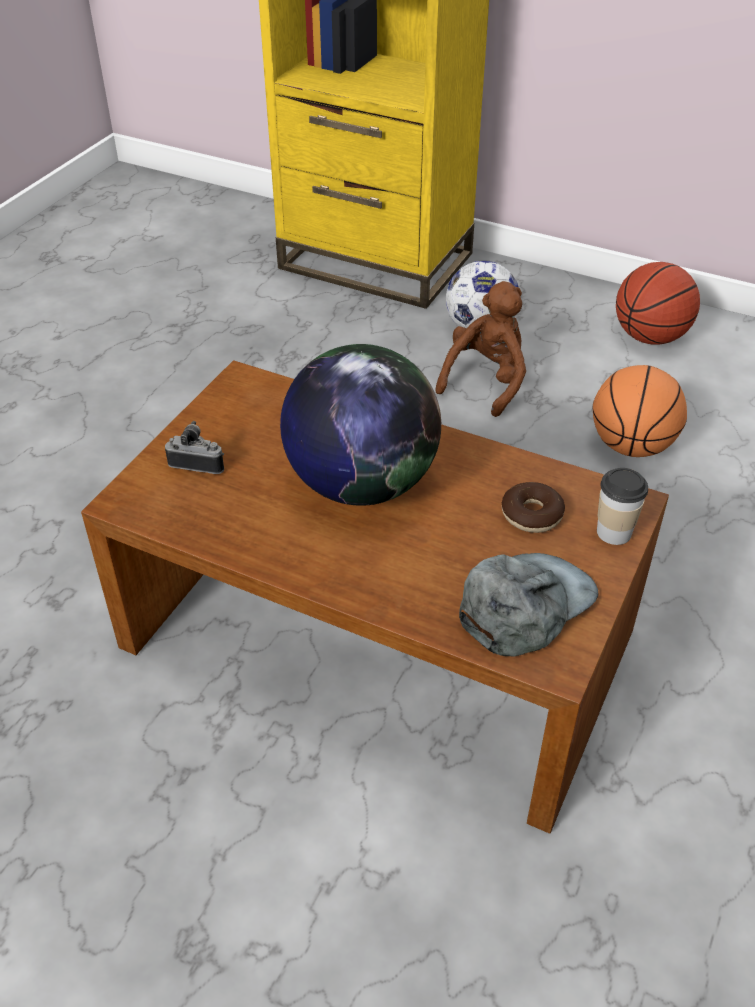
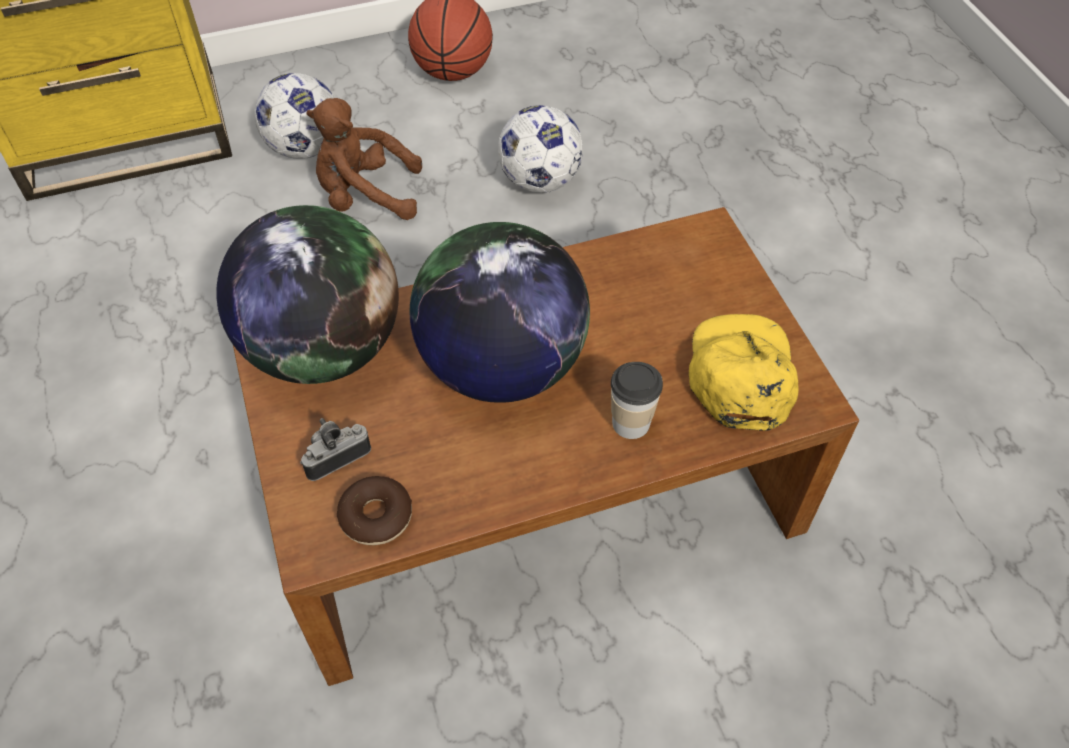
camera: 45 degrees left, 10 degrees up
brown plush toy [435,281,526,417] -> brown plush toy turned 75 degrees counterclockwise [306,98,422,220]
grey cap [459,553,598,656] -> yellow cap [689,314,799,431]
donut [502,482,565,533] -> donut moved to [337,476,412,545]
basketball [593,365,687,457] -> football [498,105,583,193]
cup [597,468,648,545] -> cup moved to [611,362,663,439]
none -> globe [216,205,399,384]

